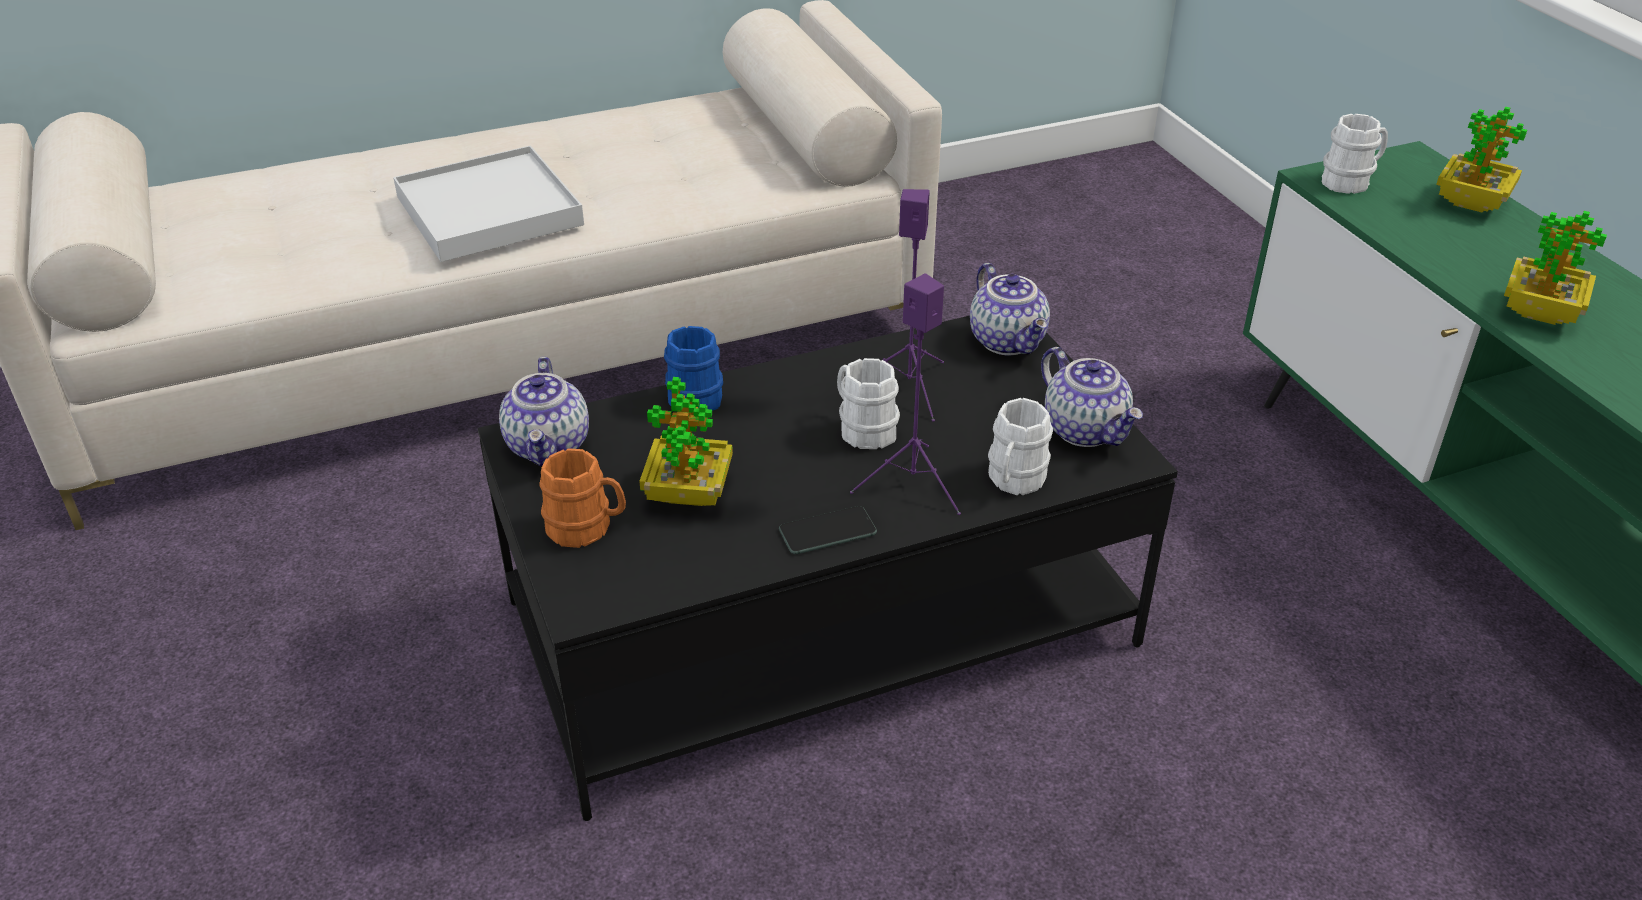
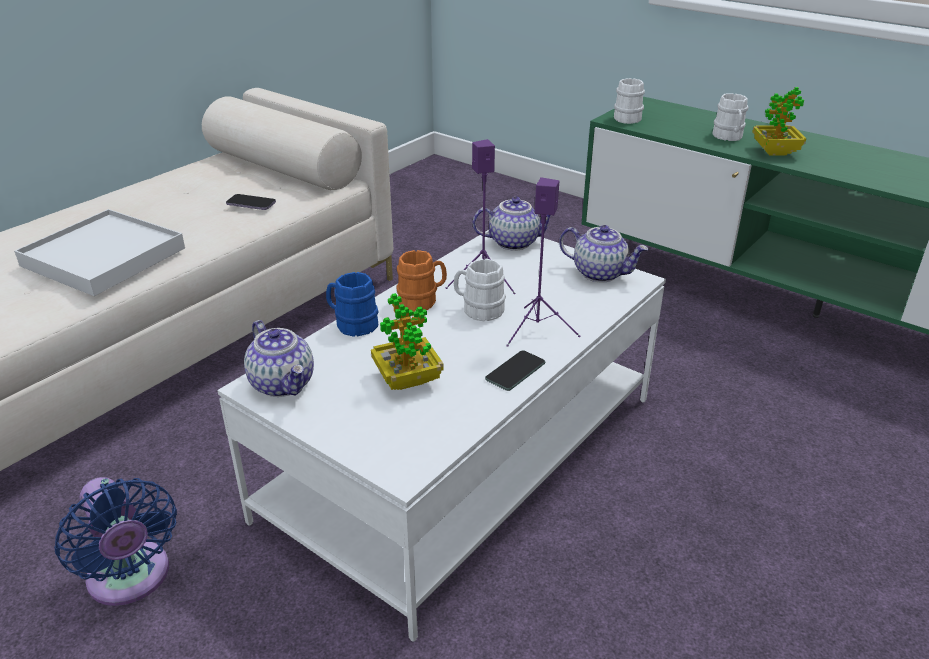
camera: 30 degrees left, 5 degrees down
black coffee table [478,316,1178,821] -> white coffee table [217,230,666,641]
orange mug [539,448,626,548] -> orange mug moved to [396,250,447,312]
teapot [970,263,1050,355] -> teapot turned 45 degrees counterclockwise [473,196,550,251]
white mug [988,398,1053,495] -> white mug moved to [712,93,748,141]
potted plant [1436,107,1527,213] -> none
none -> blue fan [54,477,177,606]
none -> phone [226,194,276,210]

